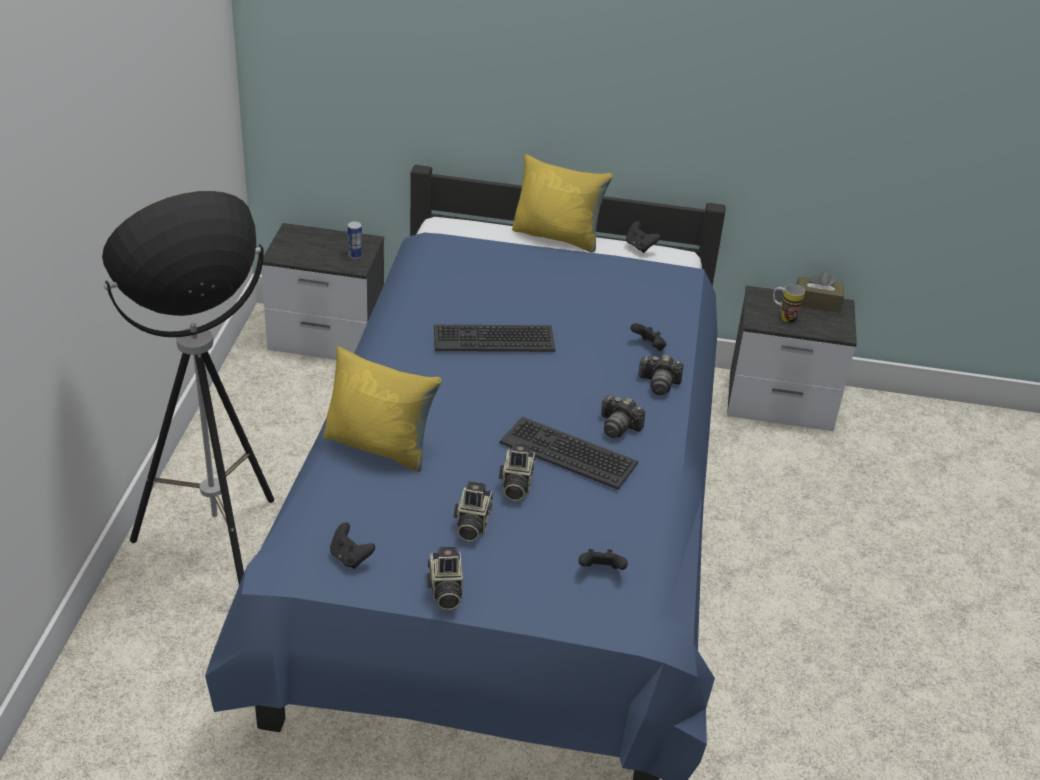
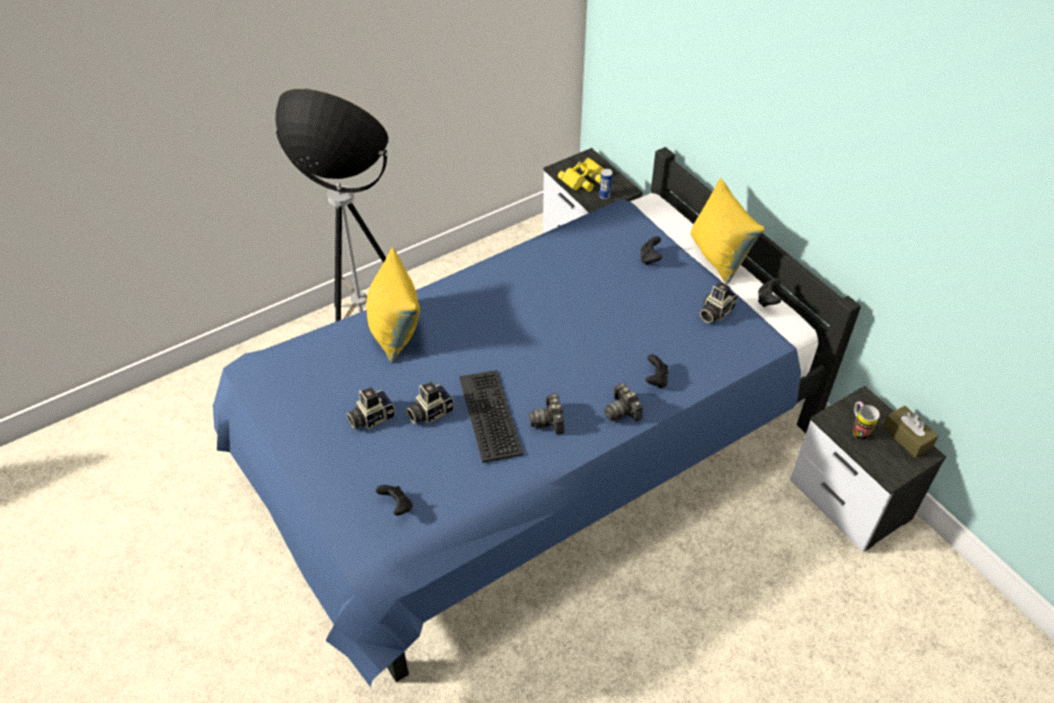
camera: 50 degrees right, 10 degrees up
black game controller [330,522,375,569] -> black game controller moved to [641,236,662,265]
camera [427,547,463,610] -> camera moved to [700,282,738,323]
keyboard [434,325,555,352] -> none
none -> yellow binoculars [558,158,604,192]

